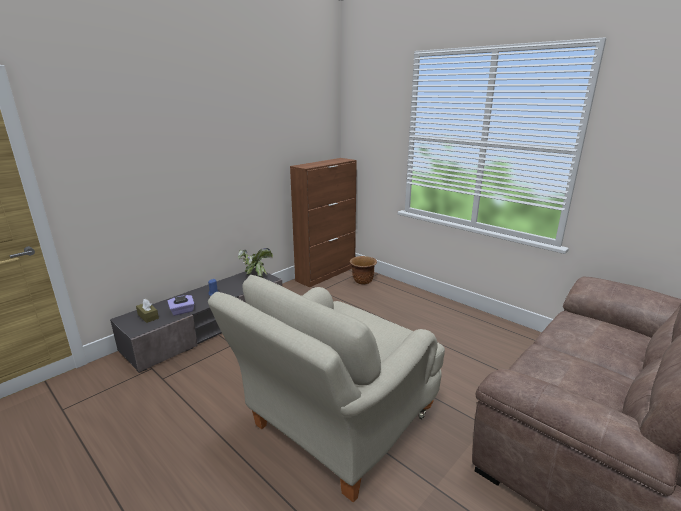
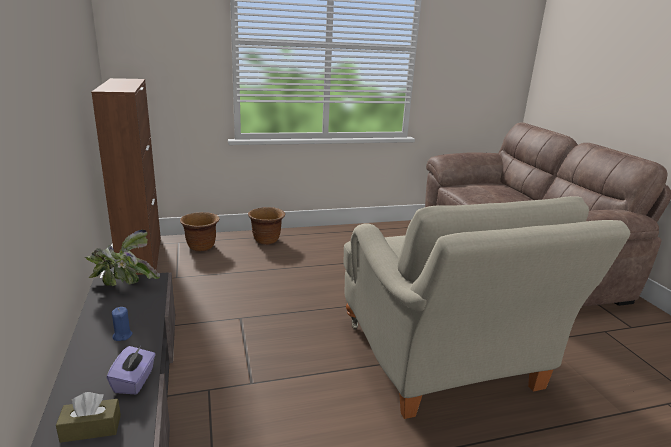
camera: 60 degrees left, 0 degrees up
none -> brown planter [248,207,285,245]

